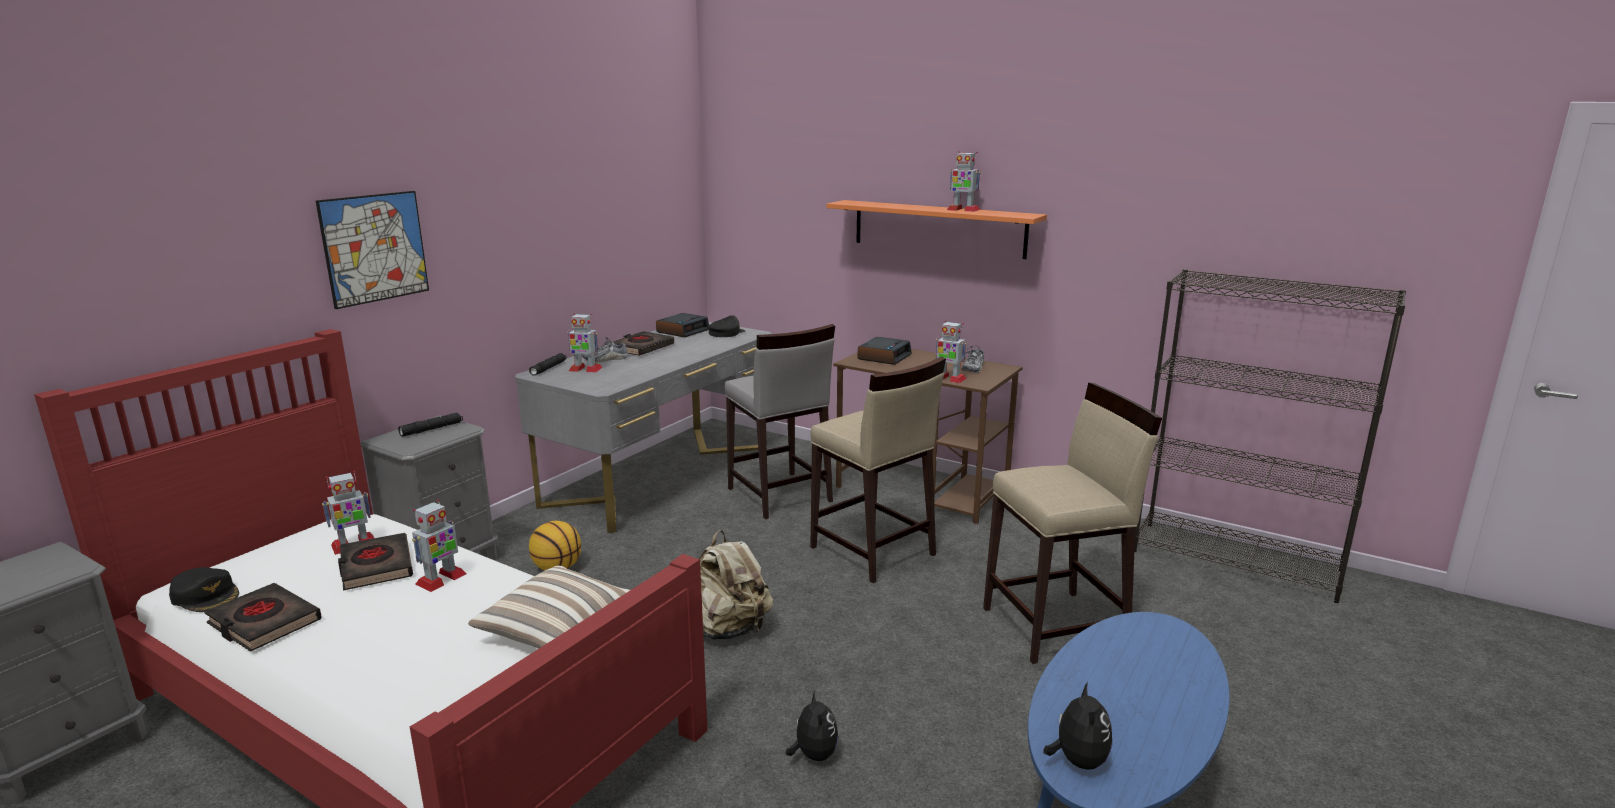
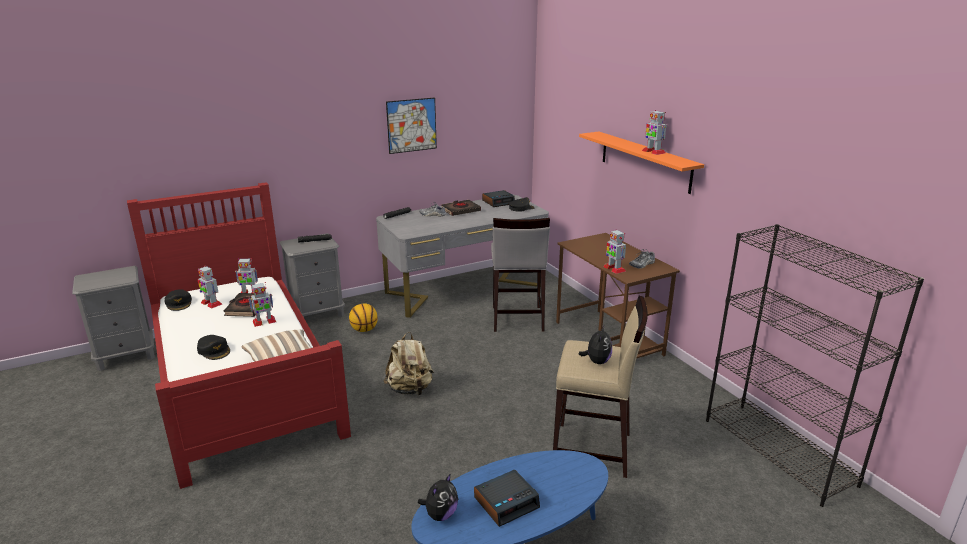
camera: 30 degrees right, 5 degrees up
black book [204,583,322,652] -> none
picture [316,191,429,309] -> picture moved to [386,97,437,154]
toy robot [567,313,603,373] -> toy robot moved to [198,265,222,309]
plush toy [786,691,838,761] -> plush toy moved to [578,326,612,364]
beige stool [810,356,946,583] -> none
alarm clock [858,337,912,365] -> alarm clock moved to [474,469,540,527]
none -> black cap [197,335,230,360]

